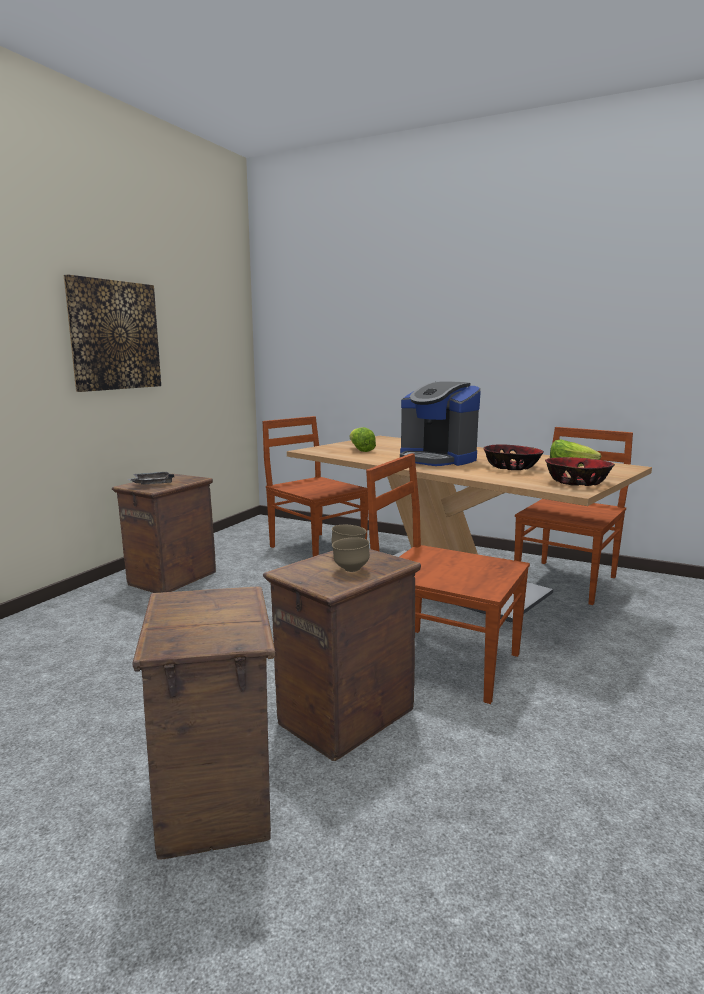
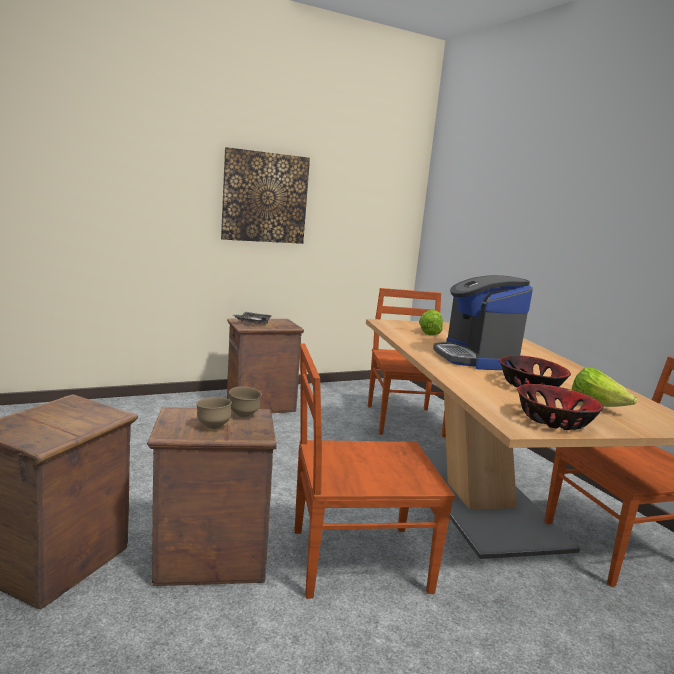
camera: 35 degrees right, 0 degrees up
brown chair [366,453,530,704] -> brown chair turned 75 degrees counterclockwise [294,344,455,599]

